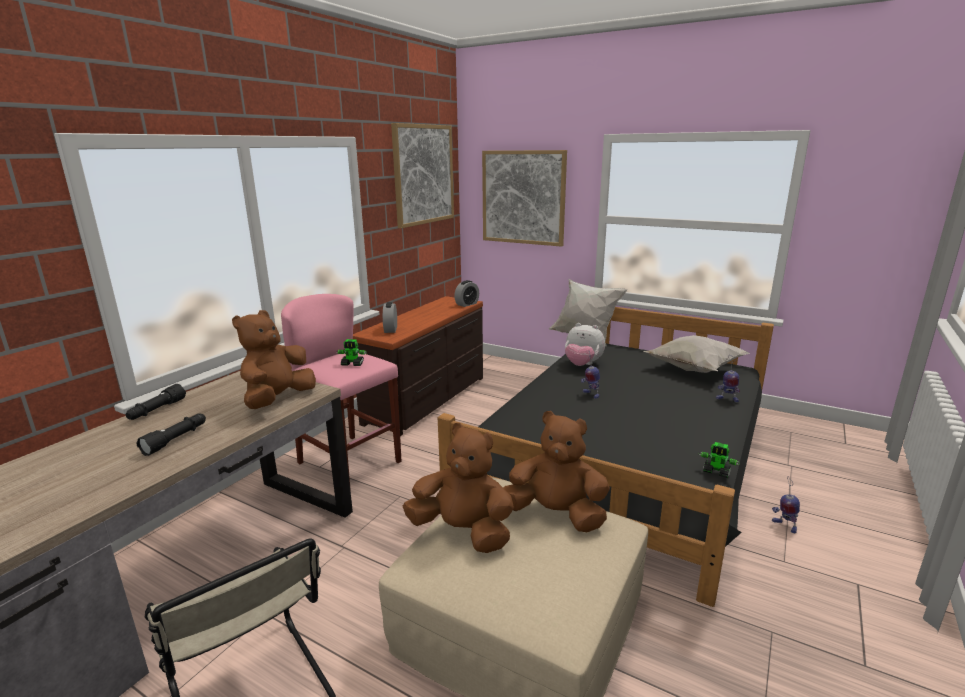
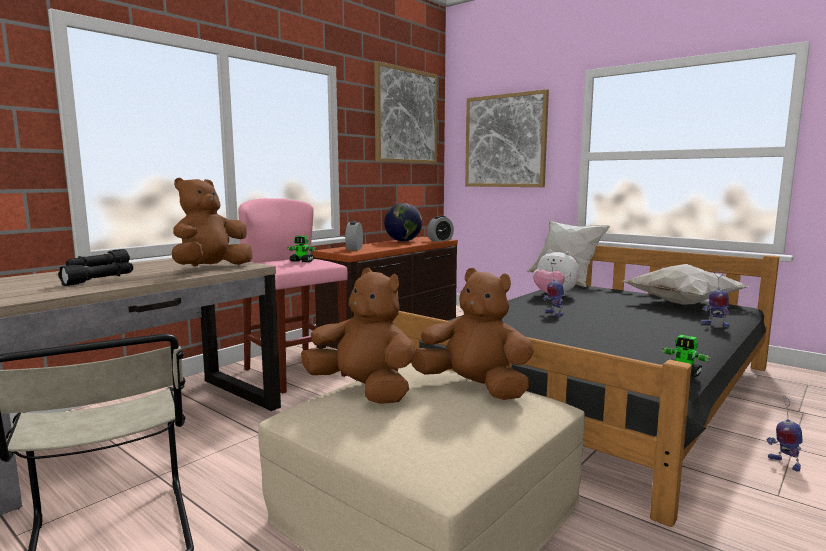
camera: 10 degrees right, 10 degrees down
none -> globe [384,203,422,242]

